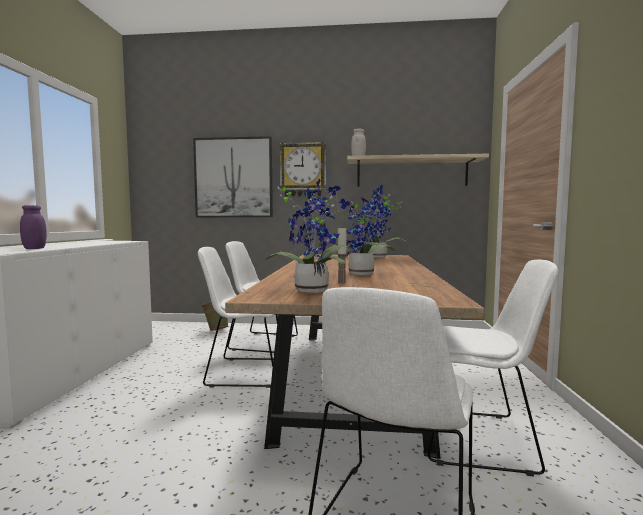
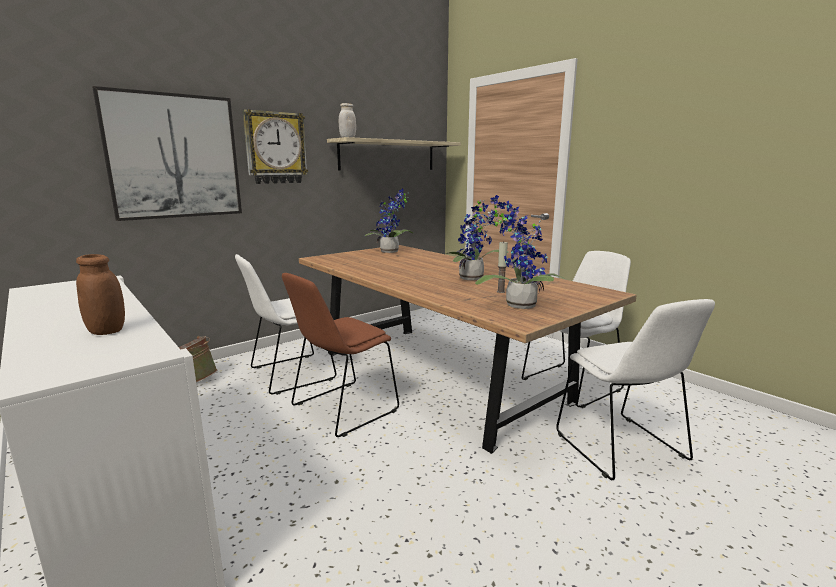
camera: 45 degrees left, 10 degrees up
purple jar [20,205,47,249] -> brown jar [76,254,125,335]
white chair [198,247,278,388] -> brown chair [282,273,399,437]

